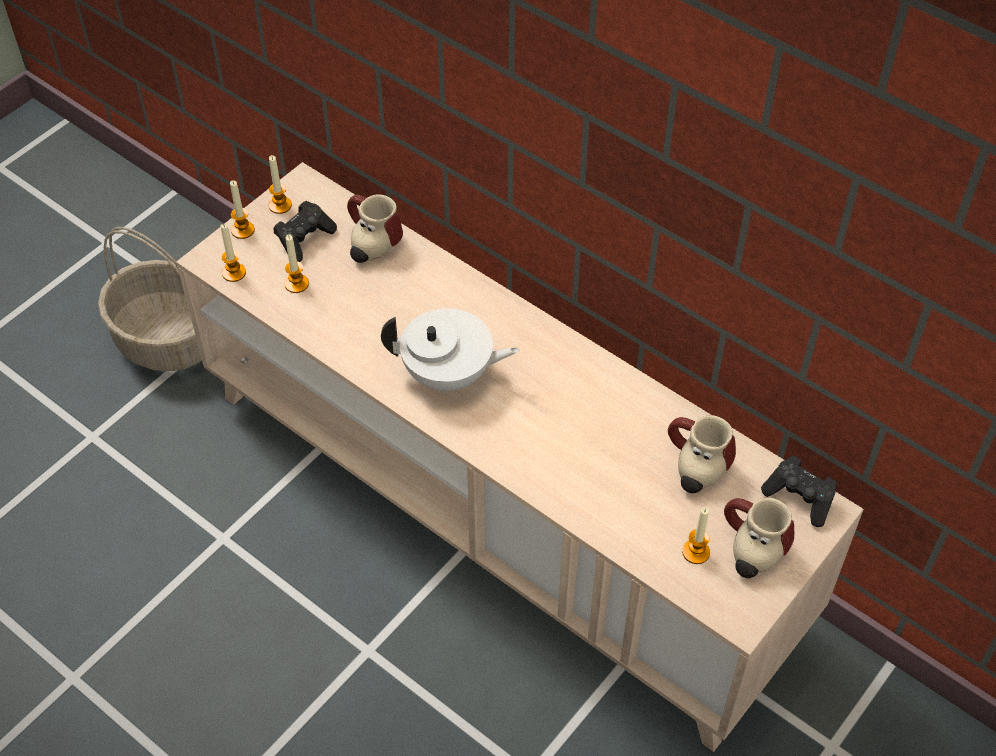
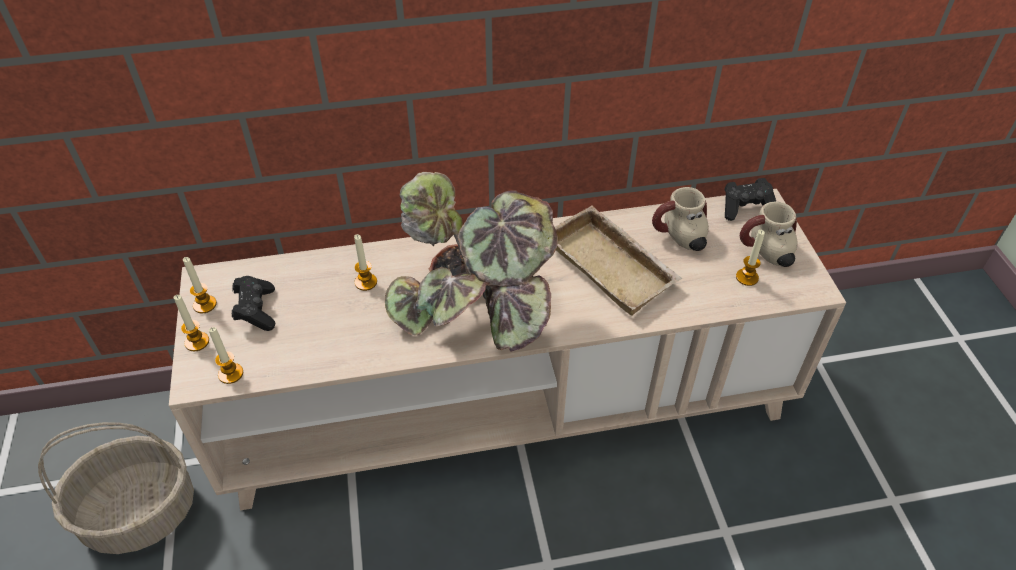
camera: 50 degrees left, 5 degrees down
candle [285,234,309,293] -> candle moved to [354,234,377,291]
mug [347,194,403,263] -> none
white teapot [381,308,520,394] -> potted plant [385,172,558,352]
none -> beige tray [555,205,682,316]

